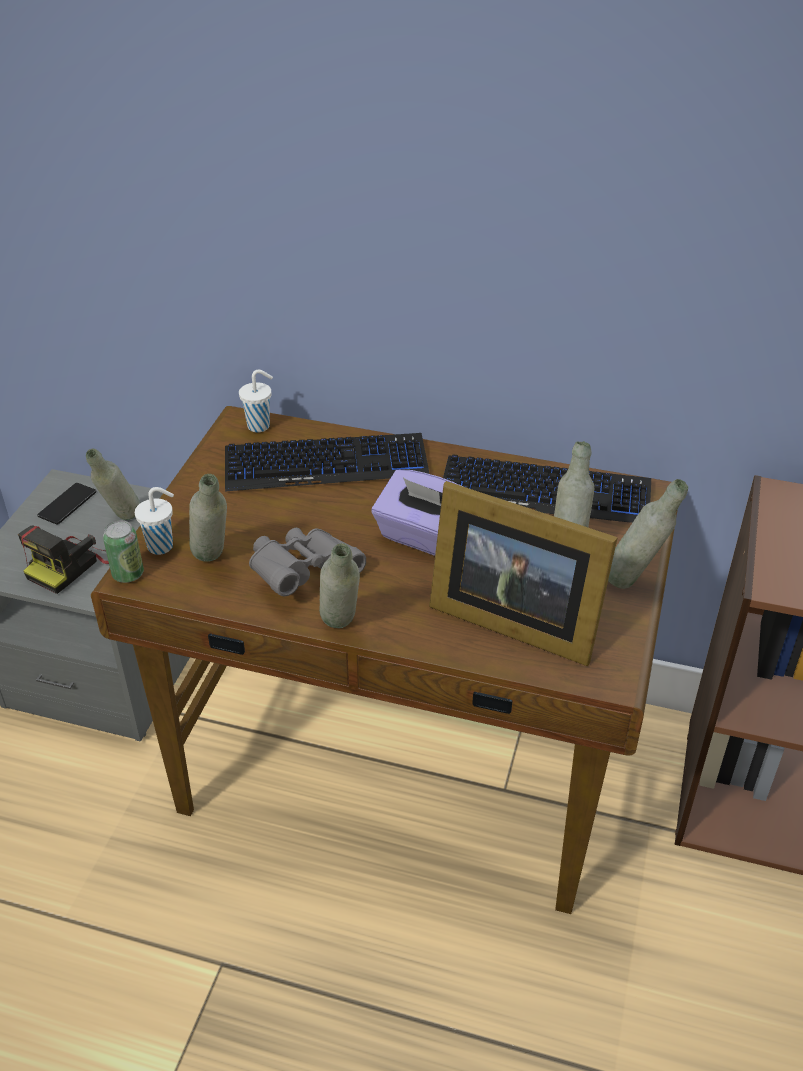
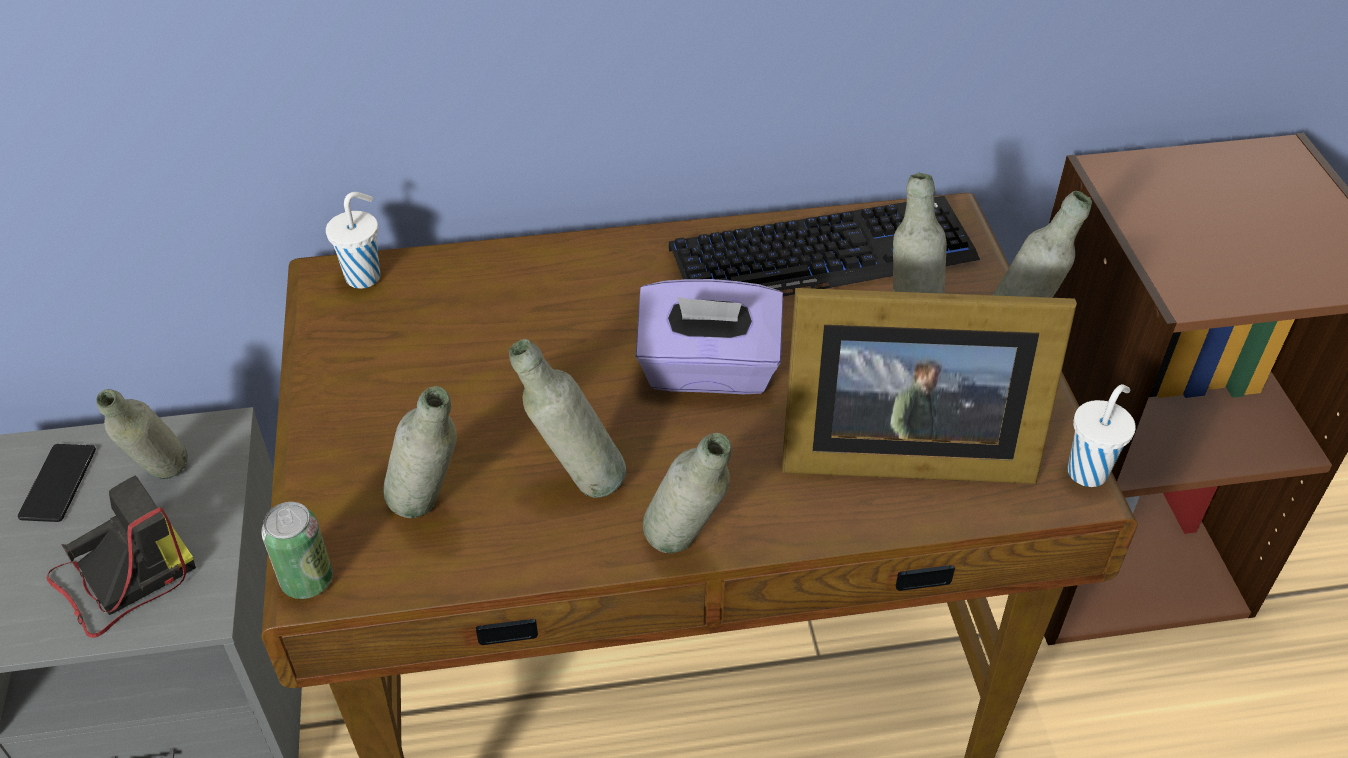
camera: 25 degrees left, 5 degrees up
camera [18,525,109,594] -> camera turned 135 degrees counterclockwise [47,475,196,638]
white cup [135,487,174,555] -> white cup moved to [1067,384,1136,487]
keyboard [225,433,429,491] -> none
grey binoculars [249,528,366,596] -> grey bottle [509,339,626,498]

